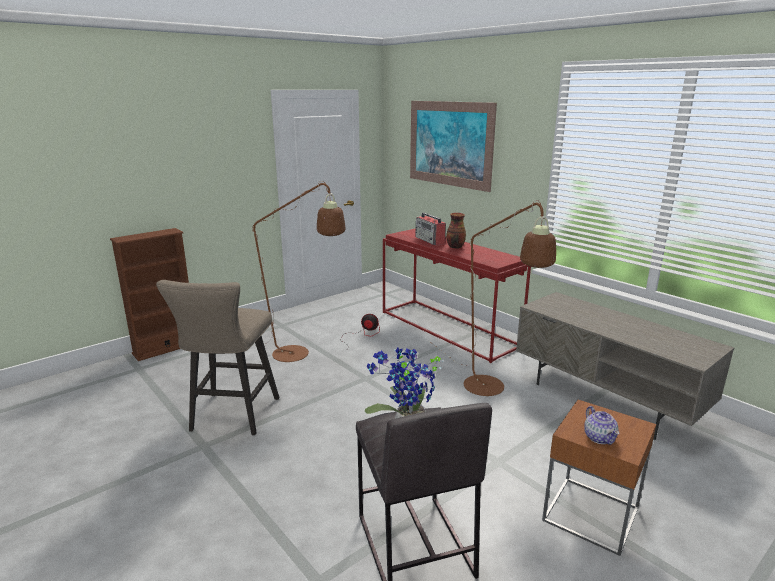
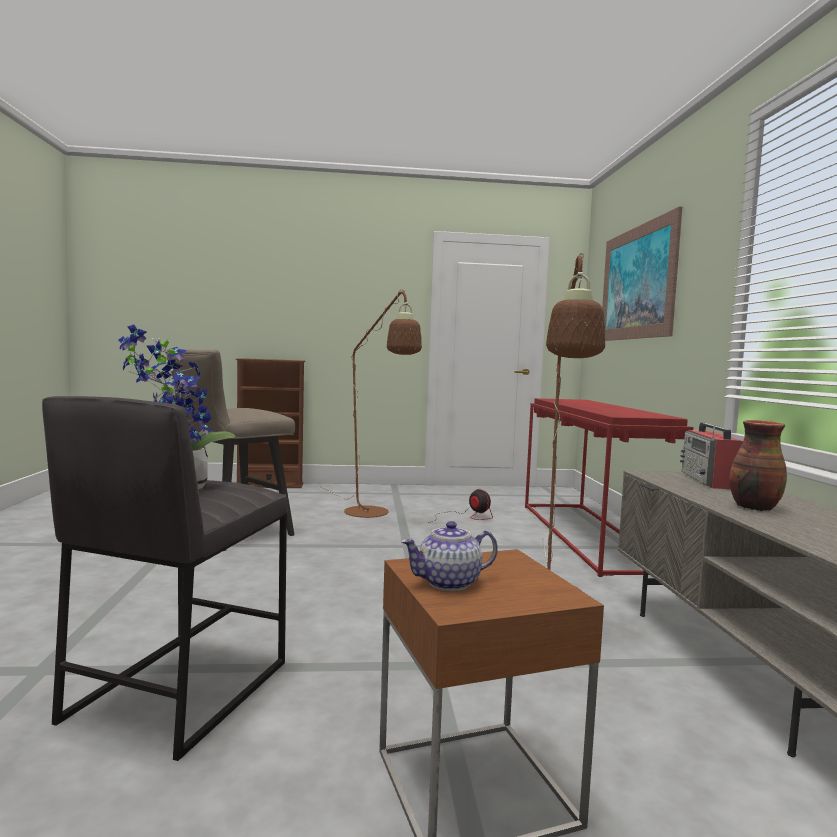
camera: 35 degrees right, 15 degrees down
radio [415,213,446,246] -> radio moved to [680,422,743,489]
vase [446,213,466,249] -> vase moved to [729,420,787,511]
teapot [584,406,620,445] -> teapot turned 45 degrees clockwise [401,521,498,591]

